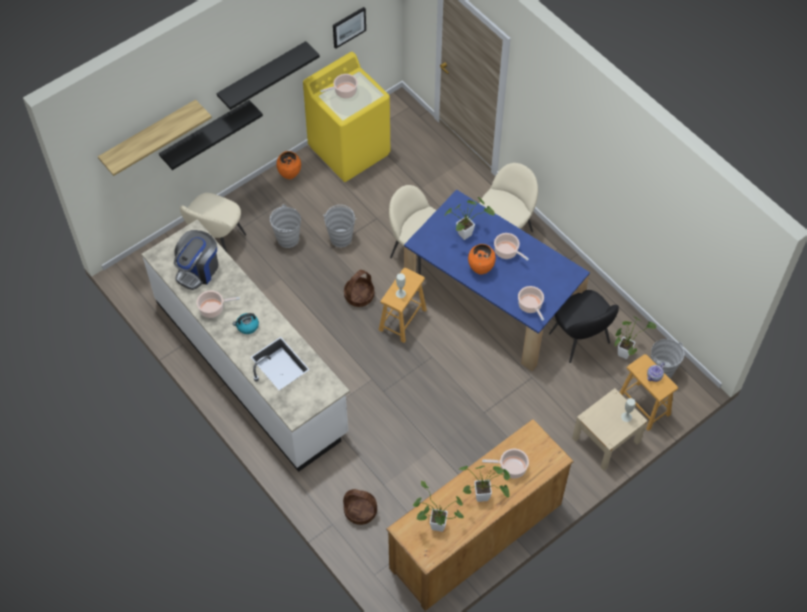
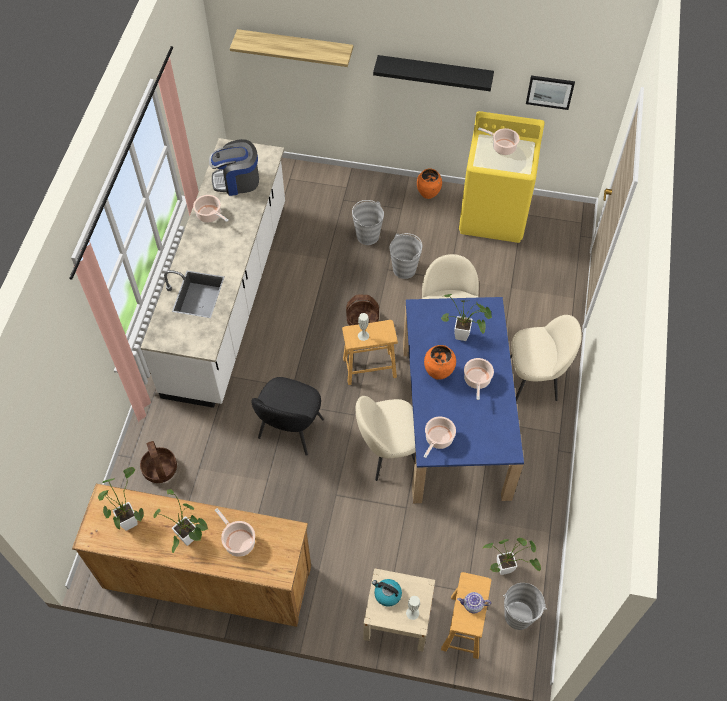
camera: 50 degrees right, 0 degrees up
black shelf [159,100,263,170] -> none
beige chair [180,193,246,252] -> beige chair moved to [356,396,416,481]
kettle [233,313,259,334] -> kettle moved to [372,579,402,607]
black chair [549,290,619,363] -> black chair moved to [251,377,324,456]

